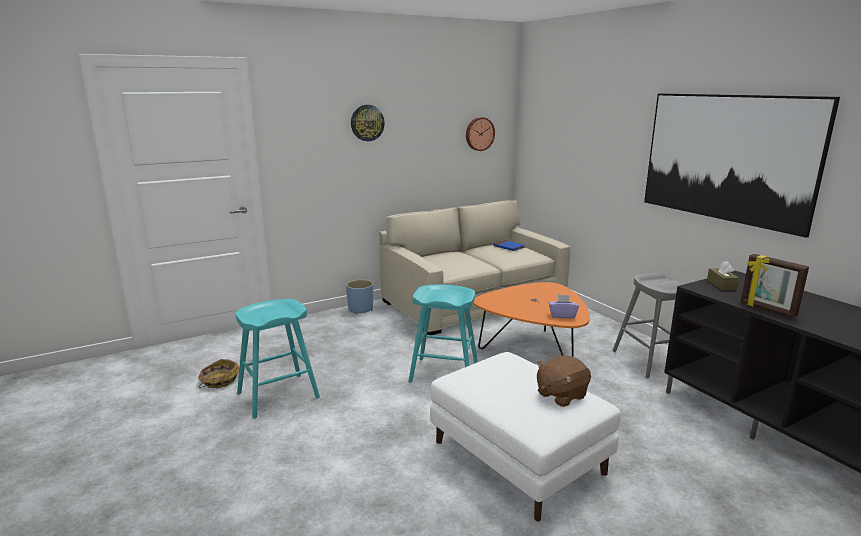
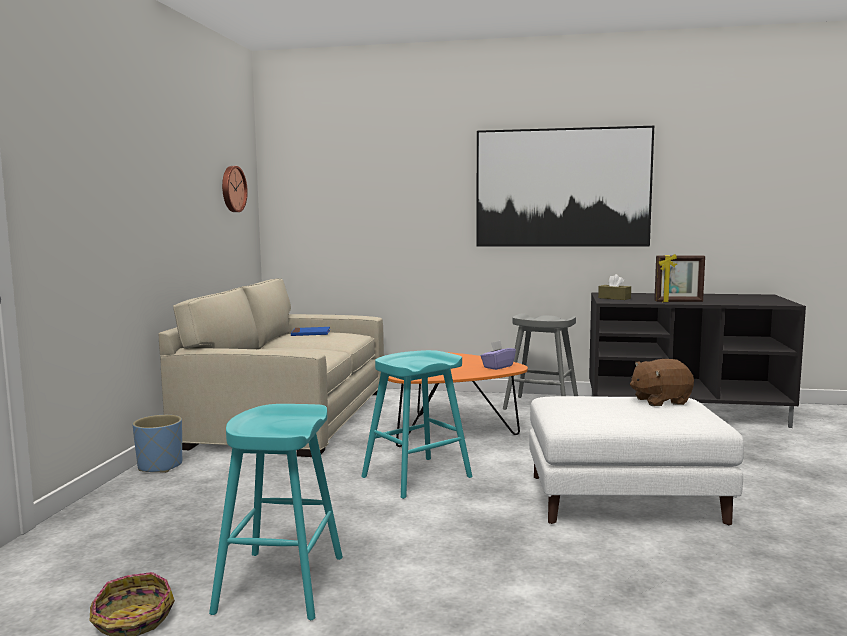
camera: 50 degrees left, 10 degrees down
wall clock [351,105,385,141] -> none
brown plush toy [537,356,591,407] -> brown plush toy turned 75 degrees clockwise [630,359,694,406]

